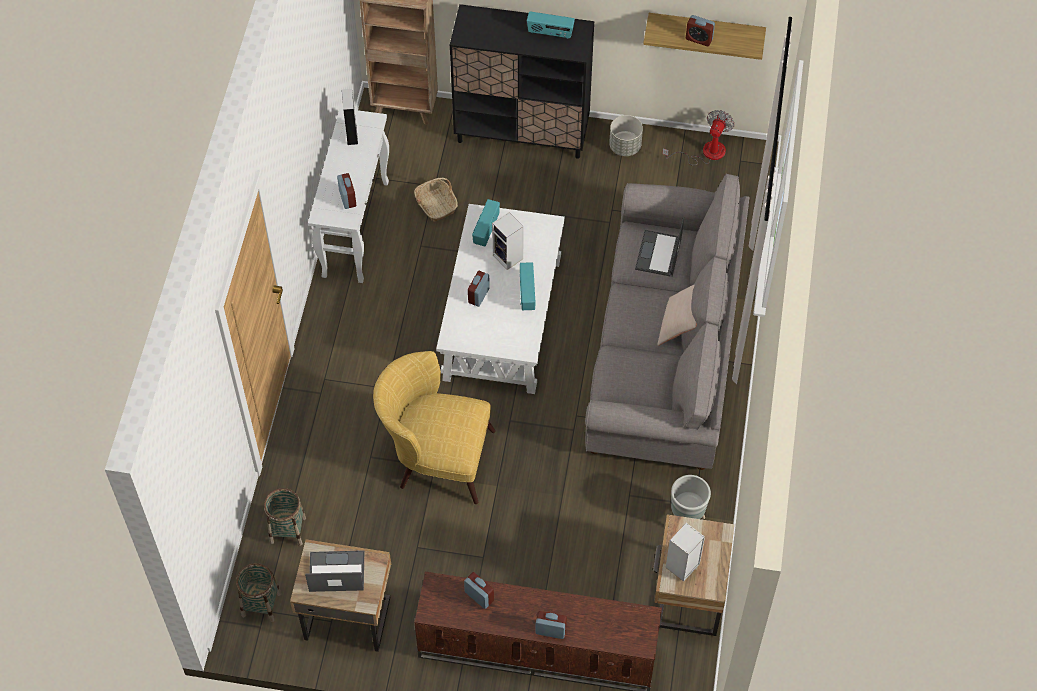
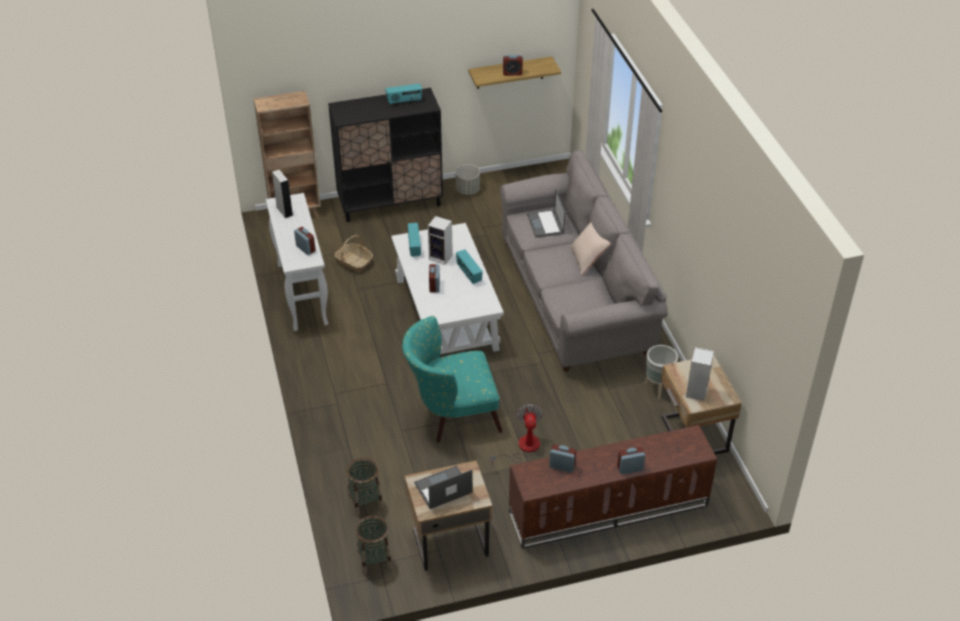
camera: 25 degrees left, 15 degrees down
yellow armchair [373,351,496,504] -> turquoise armchair [402,316,502,443]
fan [662,110,734,166] -> fan moved to [490,404,543,465]

